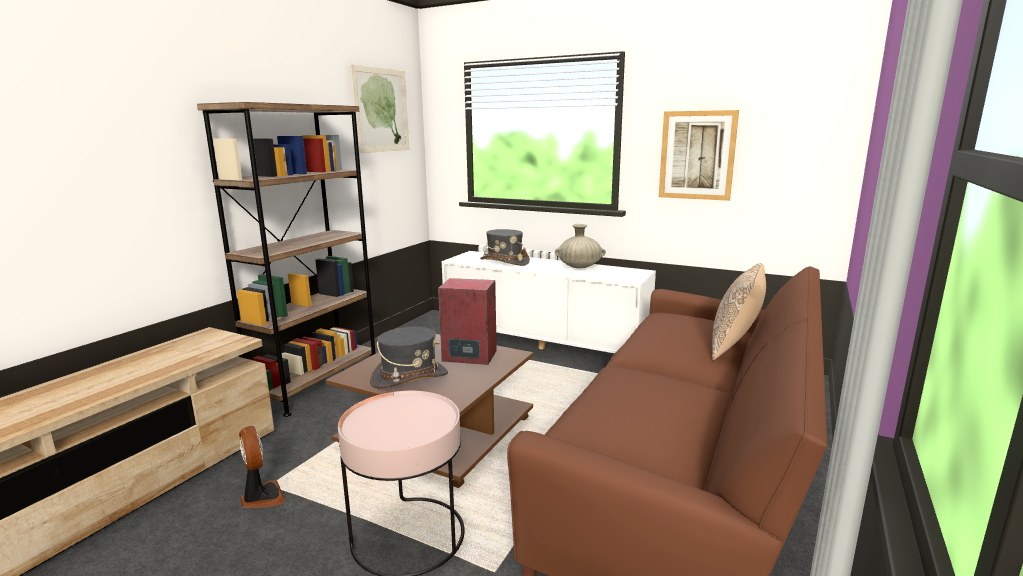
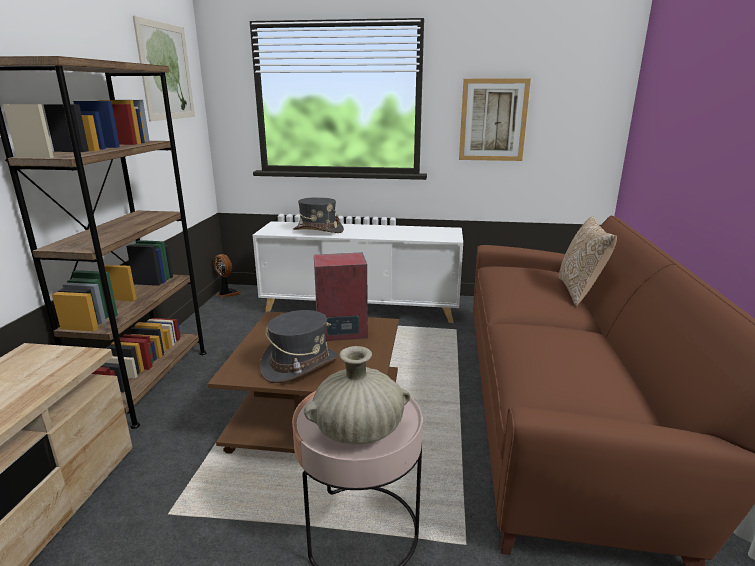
camera: 20 degrees left, 5 degrees up
fan [239,426,285,508] -> fan moved to [213,254,241,297]
beige vase [555,224,606,268] -> beige vase moved to [304,346,410,444]

